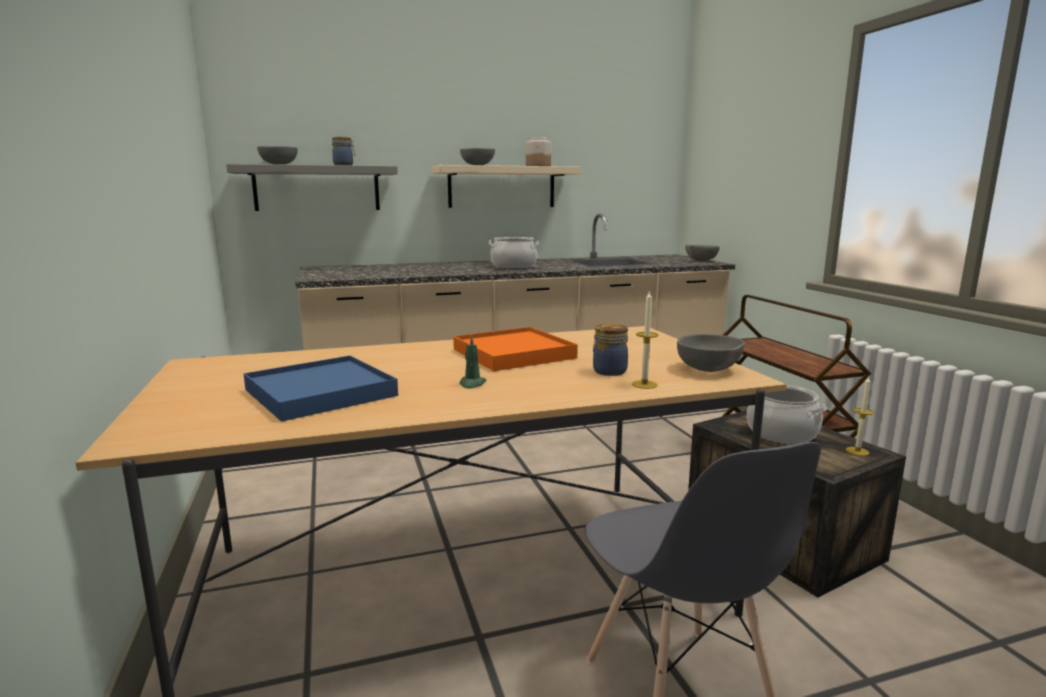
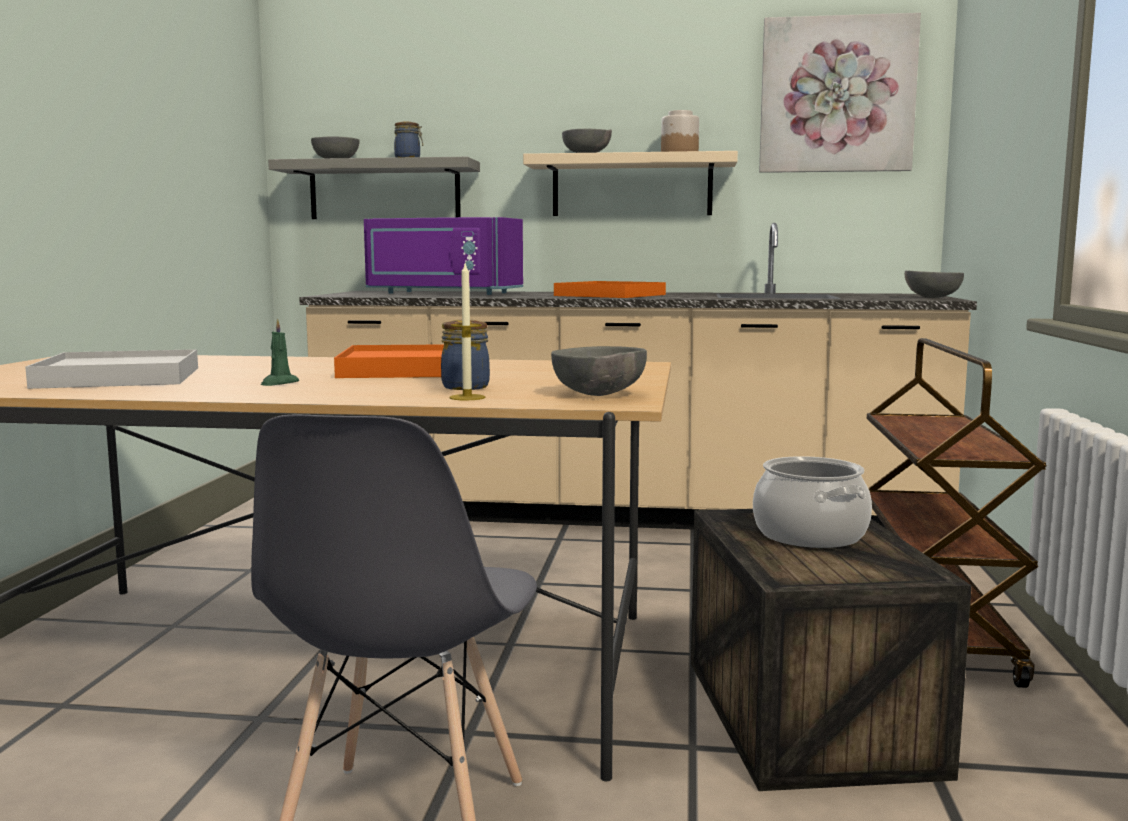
camera: 25 degrees right, 5 degrees down
blue tray [244,355,398,422] -> white tray [25,349,198,389]
cooking pot [488,237,540,269] -> orange tray [554,281,666,298]
candle [846,376,874,456] -> none
none -> purple microwave [364,217,523,295]
none -> picture [759,13,921,173]

